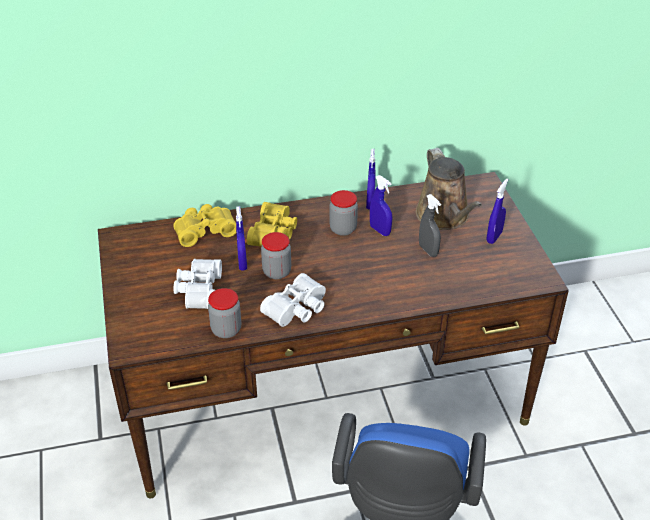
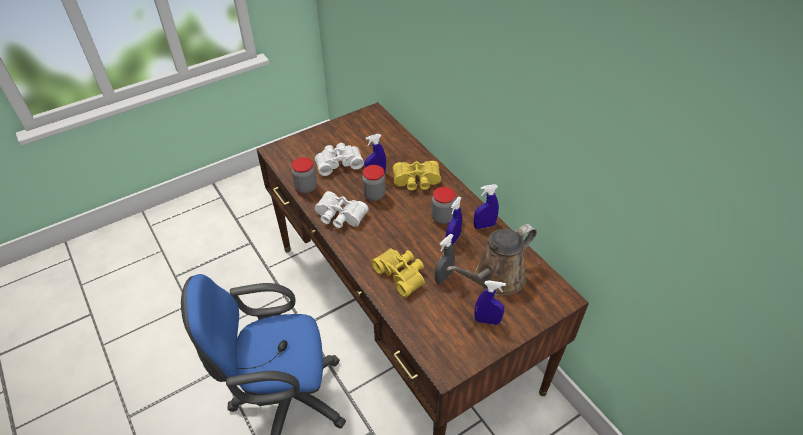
camera: 70 degrees right, 5 degrees up
yellow binoculars [173,204,236,247] -> yellow binoculars moved to [371,248,425,298]

